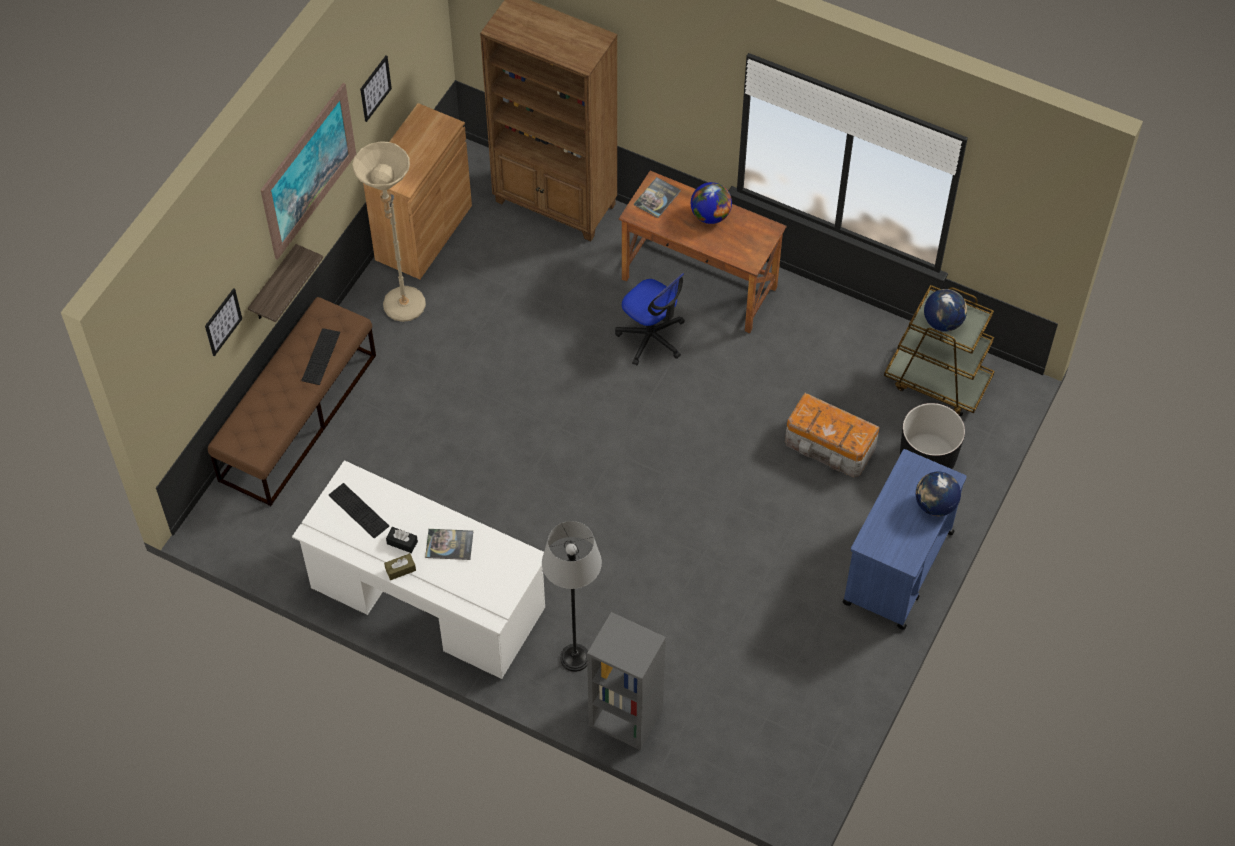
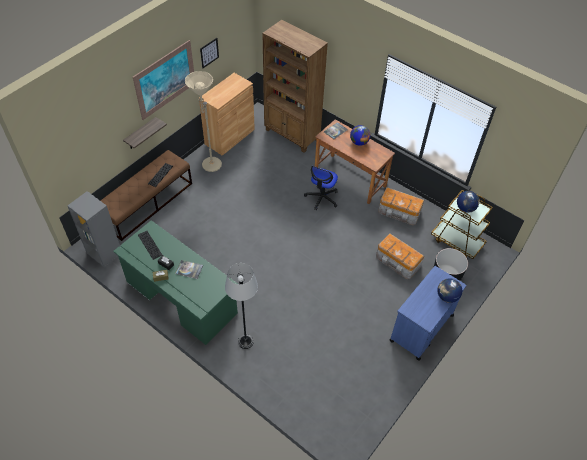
camera: 10 degrees right, 5 degrees down
picture [205,288,242,356] -> none
white desk [292,460,545,679] -> green desk [113,220,238,345]
grey bookcase [587,612,666,750] -> grey bookcase moved to [67,191,120,268]
office chair [615,273,685,365] -> office chair turned 60 degrees clockwise [304,166,338,210]
none -> storage box [378,187,424,225]

